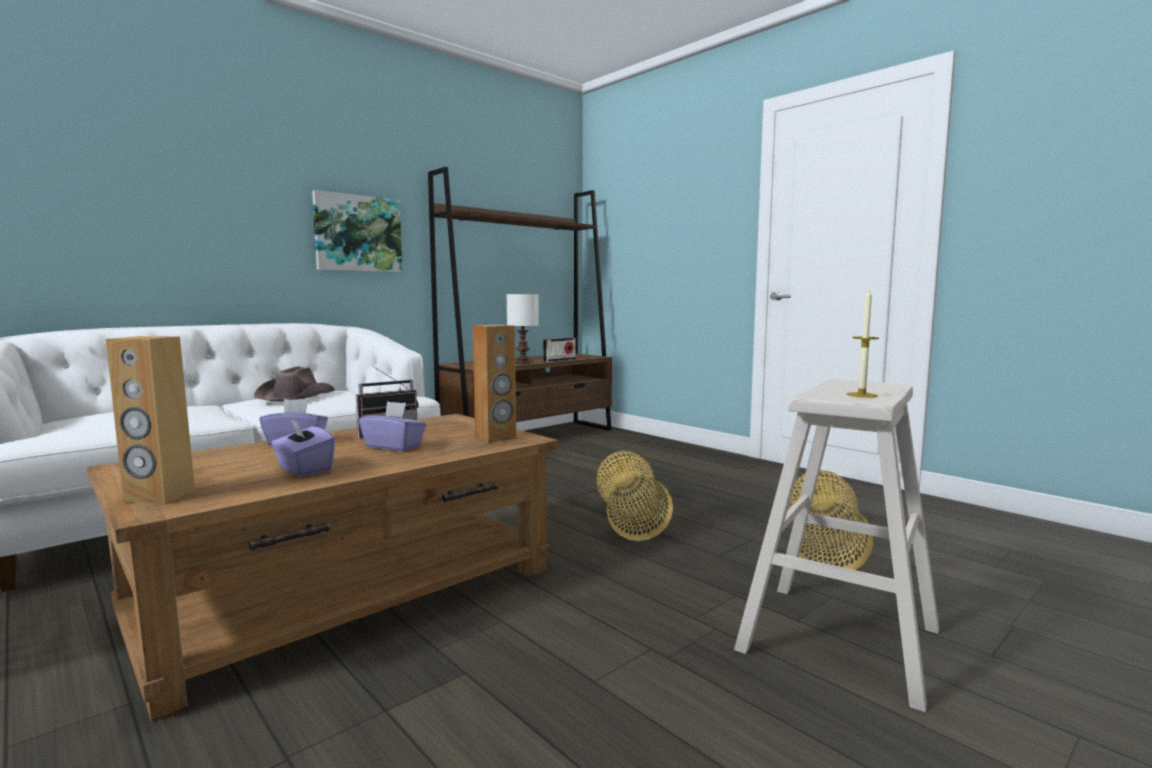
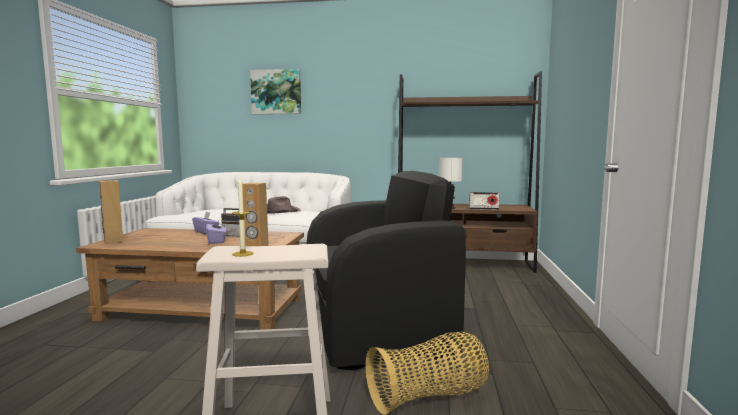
camera: 50 degrees right, 0 degrees up
purple tissue box [271,418,335,477] -> none
picture [312,190,402,272] -> picture moved to [250,69,301,114]
basket [597,451,673,541] -> black armchair [306,171,466,371]

